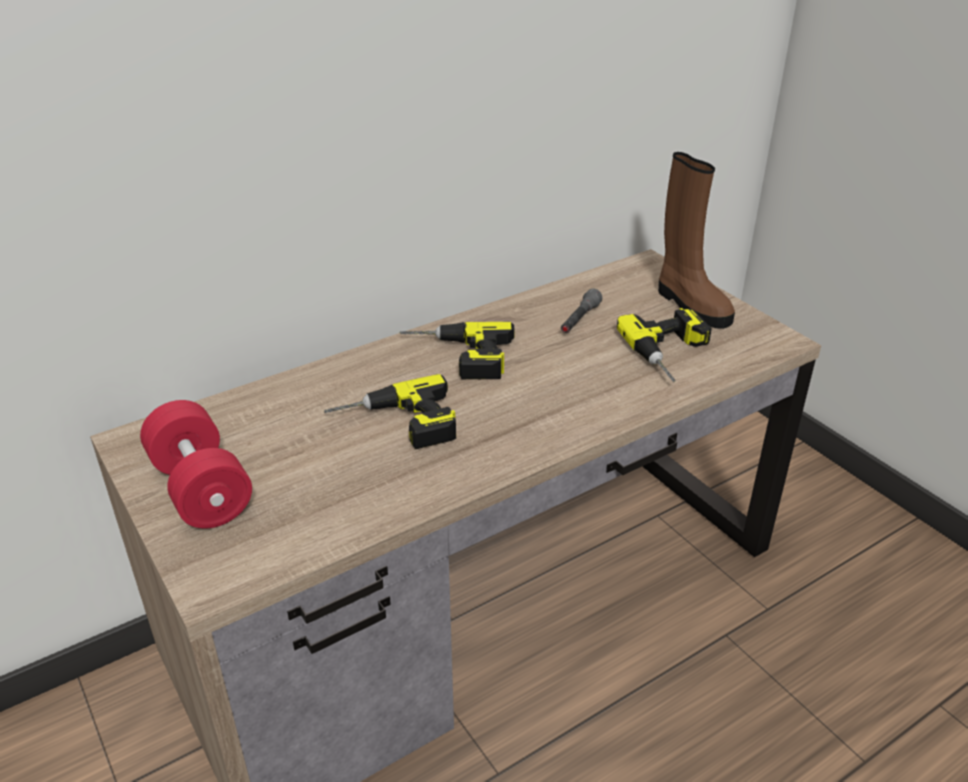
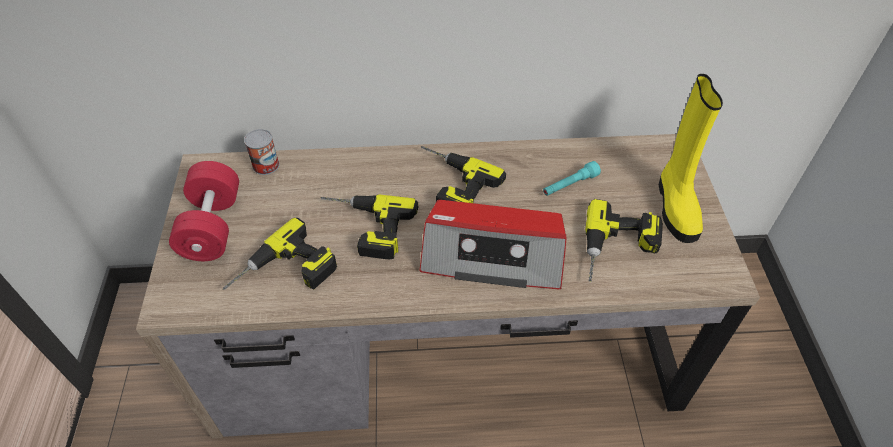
camera: 30 degrees right, 15 degrees up
grey flashlight [561,288,603,333] -> turquoise flashlight [543,161,601,196]
brown boot [658,152,735,329] -> yellow boot [659,74,723,243]
none -> power drill [223,218,337,290]
none -> can [244,129,279,175]
none -> radio [419,200,566,289]

